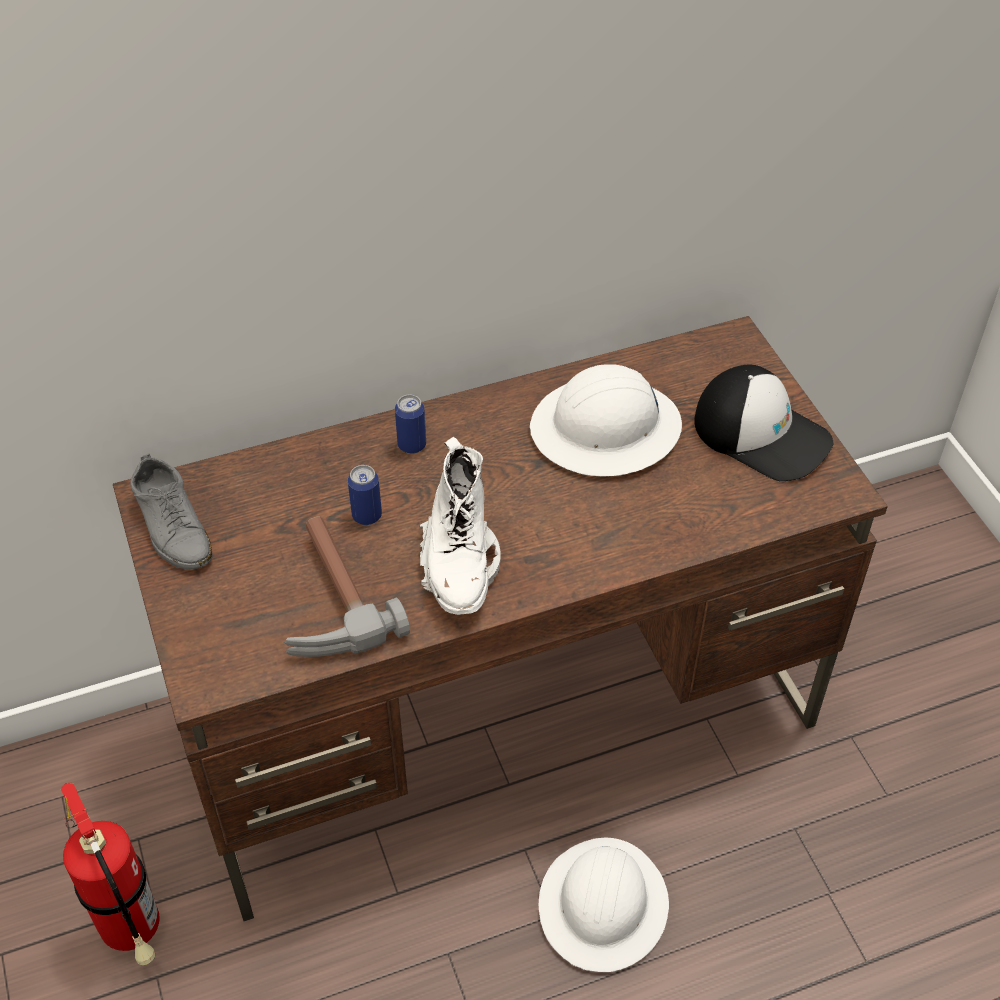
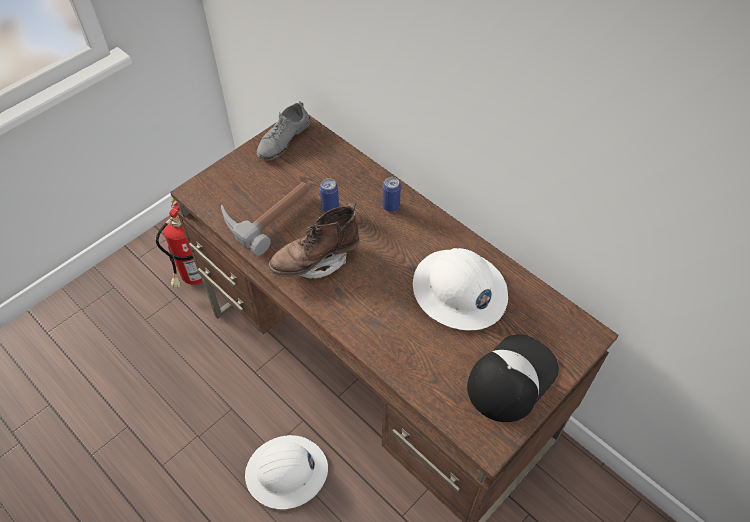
camera: 65 degrees right, 5 degrees up
white boot [419,437,501,615] -> brown boot [269,201,360,279]
cap [694,365,834,481] -> cap turned 150 degrees counterclockwise [467,334,559,422]

